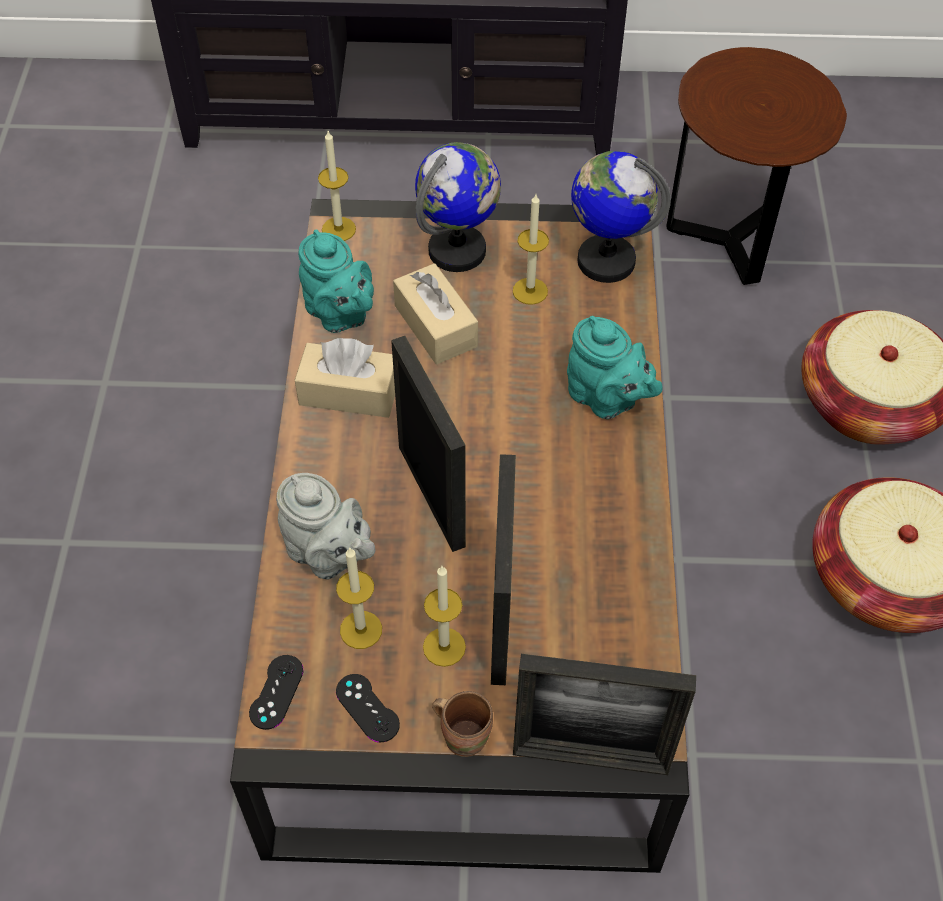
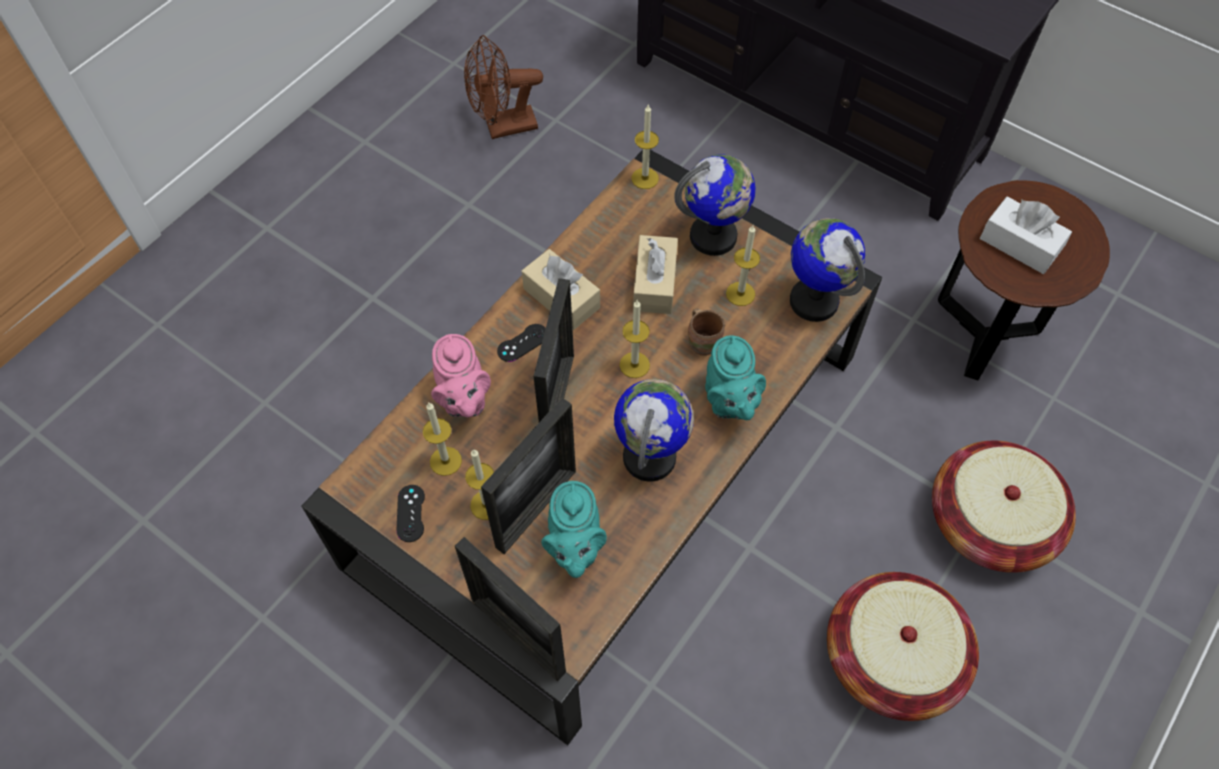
camera: 35 degrees right, 5 degrees up
black game controller [249,655,303,730] -> black game controller moved to [497,324,546,362]
grey teapot [276,473,375,579] -> pink teapot [431,334,491,417]
turquoise teapot [298,229,374,333] -> turquoise teapot moved to [541,481,607,578]
brown mug [432,691,493,757] -> brown mug moved to [688,308,725,356]
none -> brown fan [464,35,543,139]
none -> globe [614,379,694,482]
none -> candle [620,300,650,378]
none -> white tissue box [980,196,1072,274]

